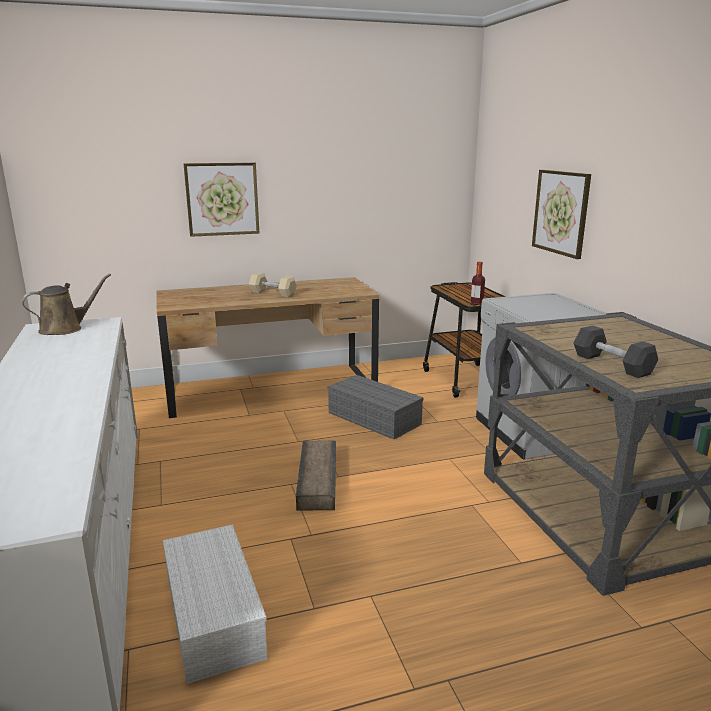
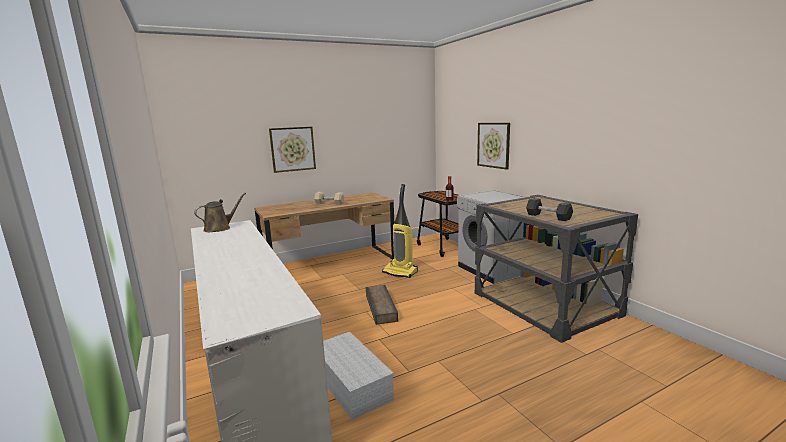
camera: 10 degrees left, 5 degrees down
grey storage box [327,375,424,440] -> vacuum cleaner [382,184,418,278]

